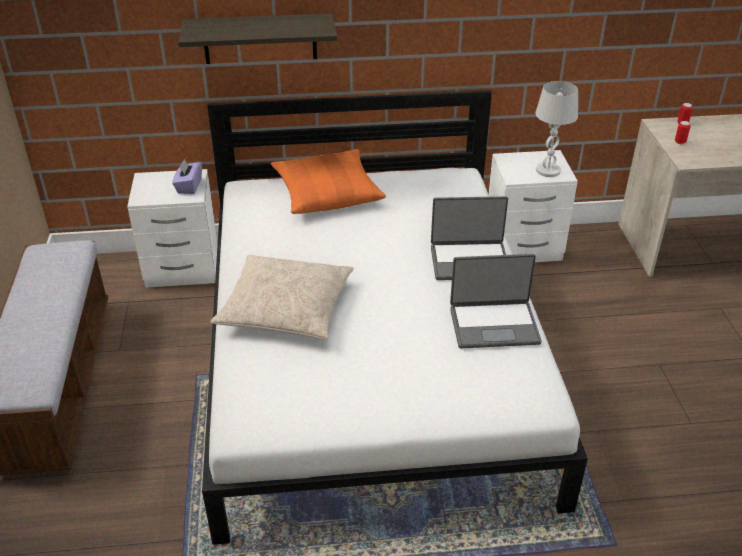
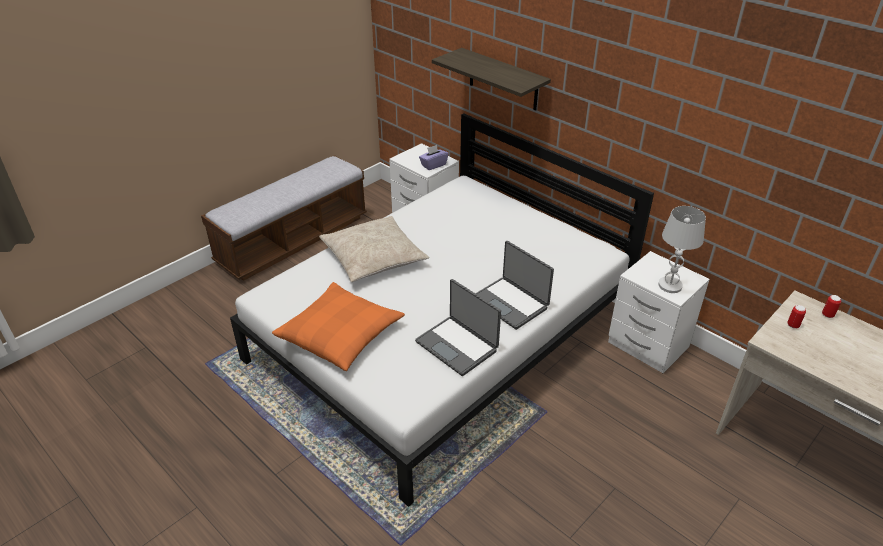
camera: 50 degrees right, 0 degrees up
orange pillow [271,149,386,214] -> orange pillow moved to [272,282,405,371]

